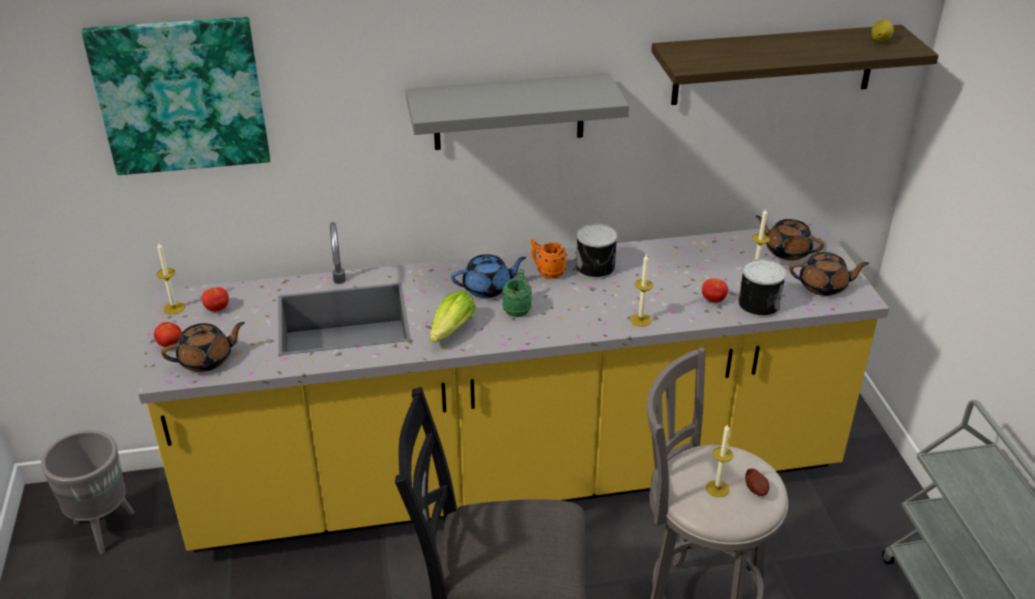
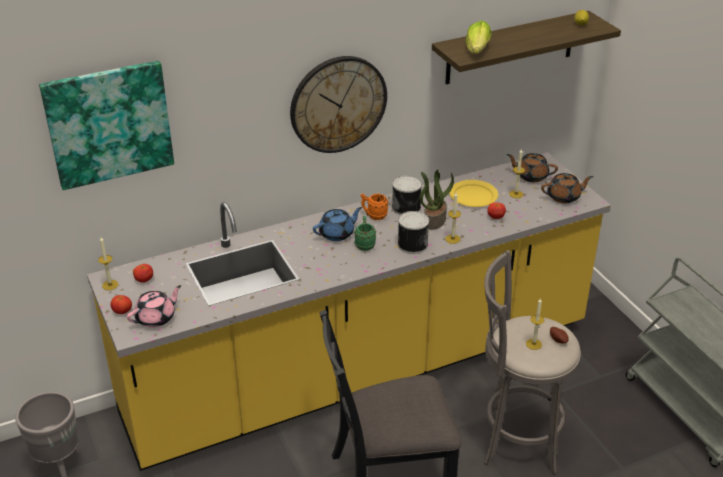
camera: 15 degrees left, 0 degrees up
brown teapot [161,322,245,372] -> pink teapot [127,285,181,328]
grey shelf [406,73,629,150] -> wall clock [290,56,387,153]
lettuce [429,291,475,342] -> lettuce moved to [466,21,492,54]
can [738,259,786,318] -> can moved to [398,211,429,254]
none -> potted plant [420,170,454,230]
none -> yellow plate [449,180,498,207]

